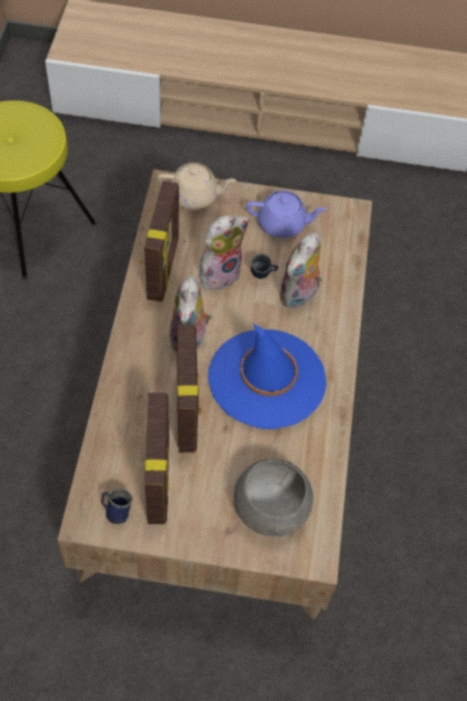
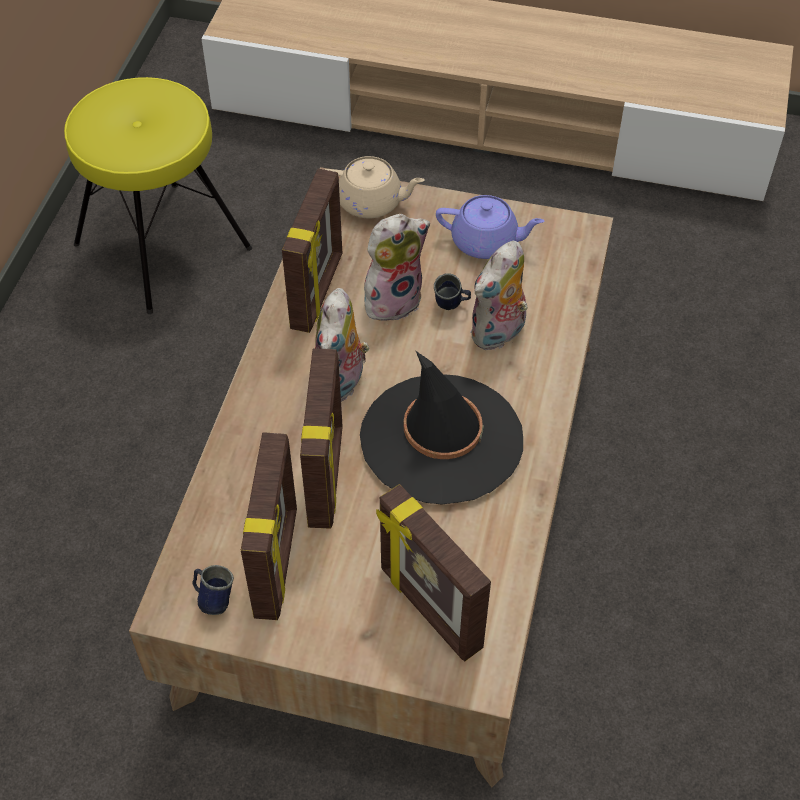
camera: 10 degrees right, 5 degrees down
blue hat [208,323,326,429] -> black hat [360,350,523,504]
grey bowl [234,459,313,536] -> picture frame [376,484,491,661]

